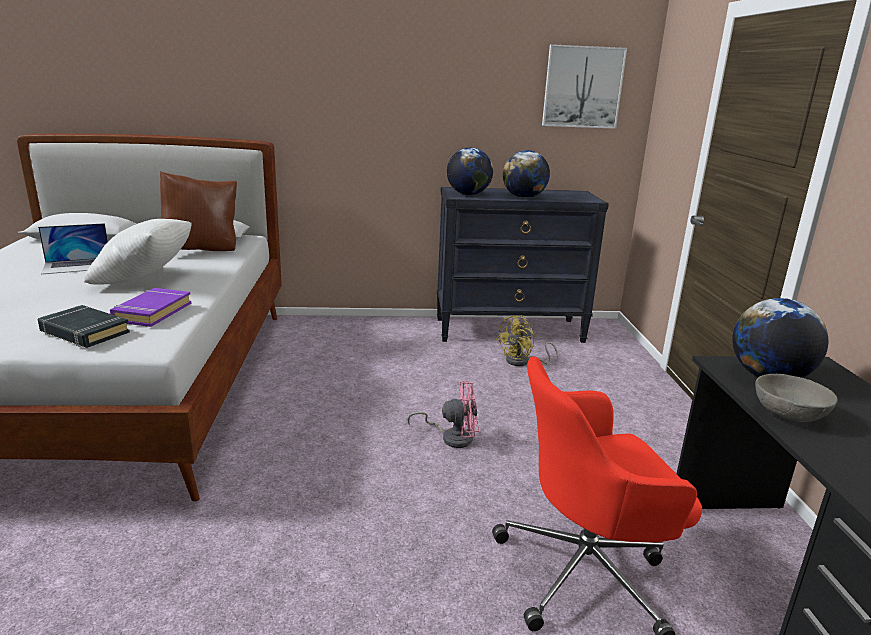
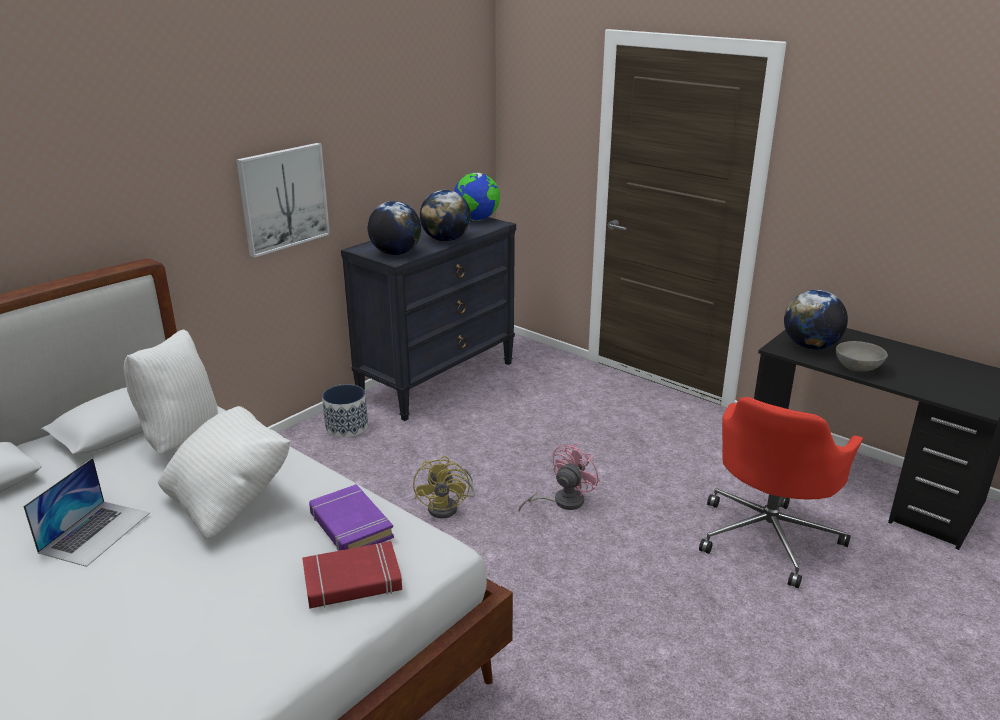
camera: 45 degrees left, 5 degrees up
black book [38,305,130,348] -> red book [302,541,402,608]
brown pillow [160,171,237,251] -> white pillow [124,329,218,454]
yellow fan [496,315,558,366] -> yellow fan moved to [413,456,475,518]
picture [542,44,627,129] -> picture moved to [236,143,330,258]
none -> planter [322,384,368,438]
none -> globe [454,173,500,220]

